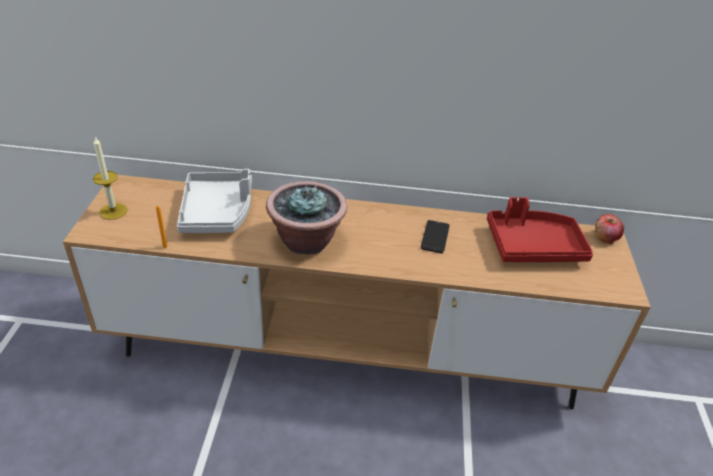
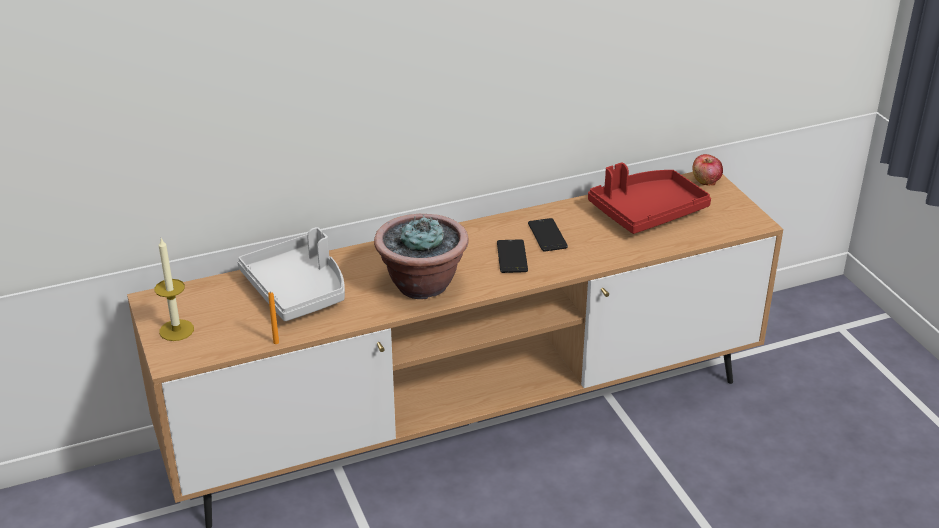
camera: 25 degrees left, 5 degrees down
none -> phone [497,239,528,273]

